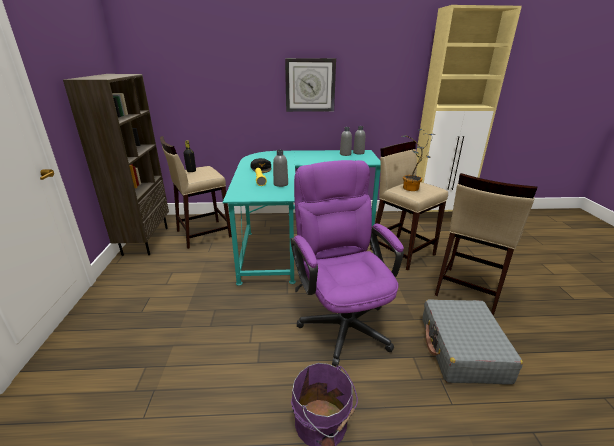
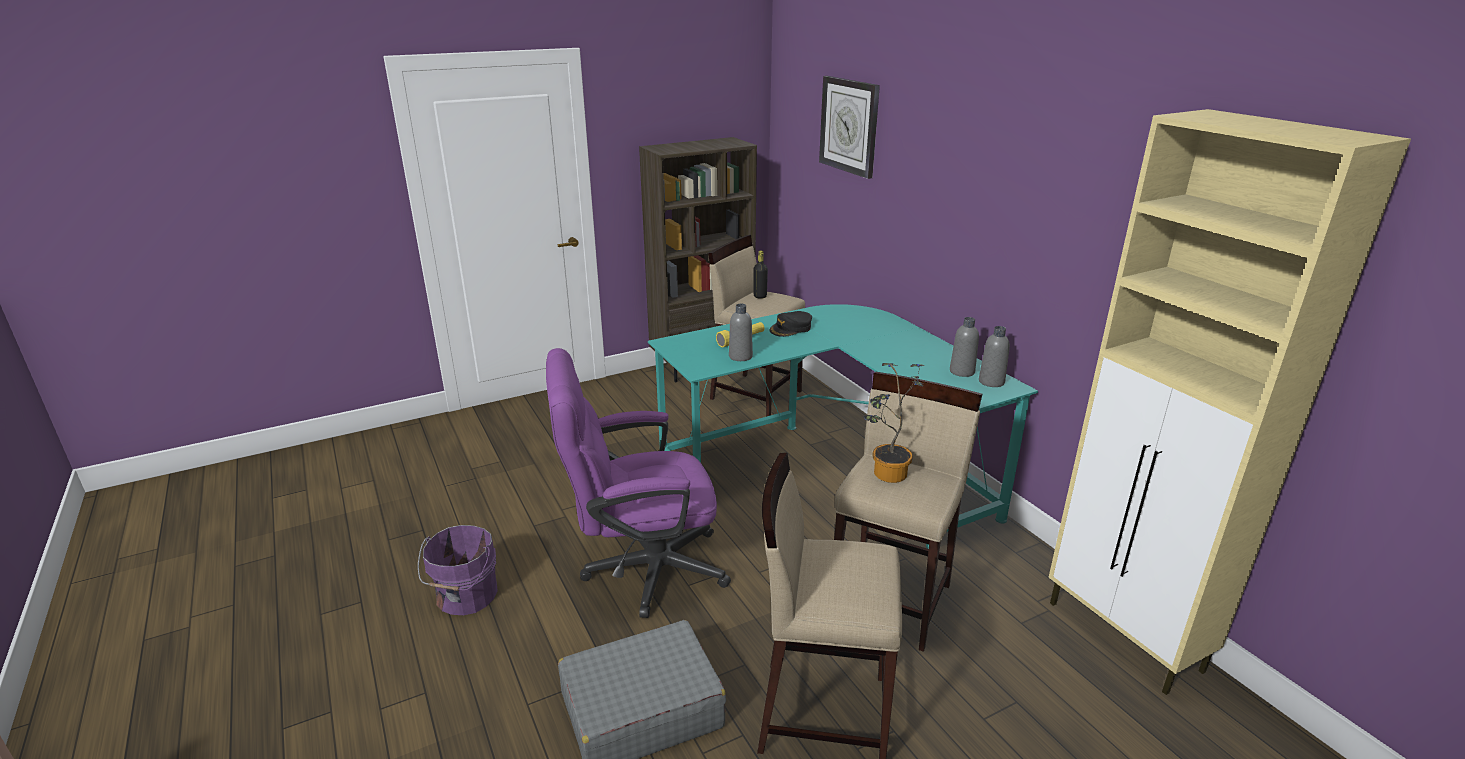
camera: 65 degrees right, 0 degrees up
wall clock [285,58,336,112] -> wall clock moved to [819,76,880,179]
purple office chair [290,160,404,366] -> purple office chair turned 150 degrees counterclockwise [546,348,731,618]

